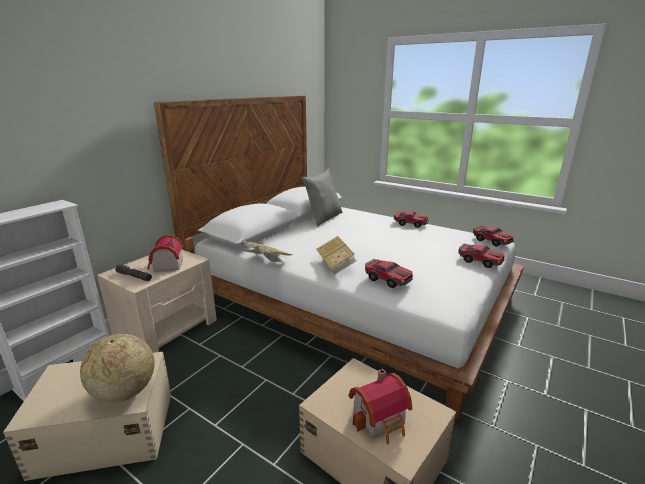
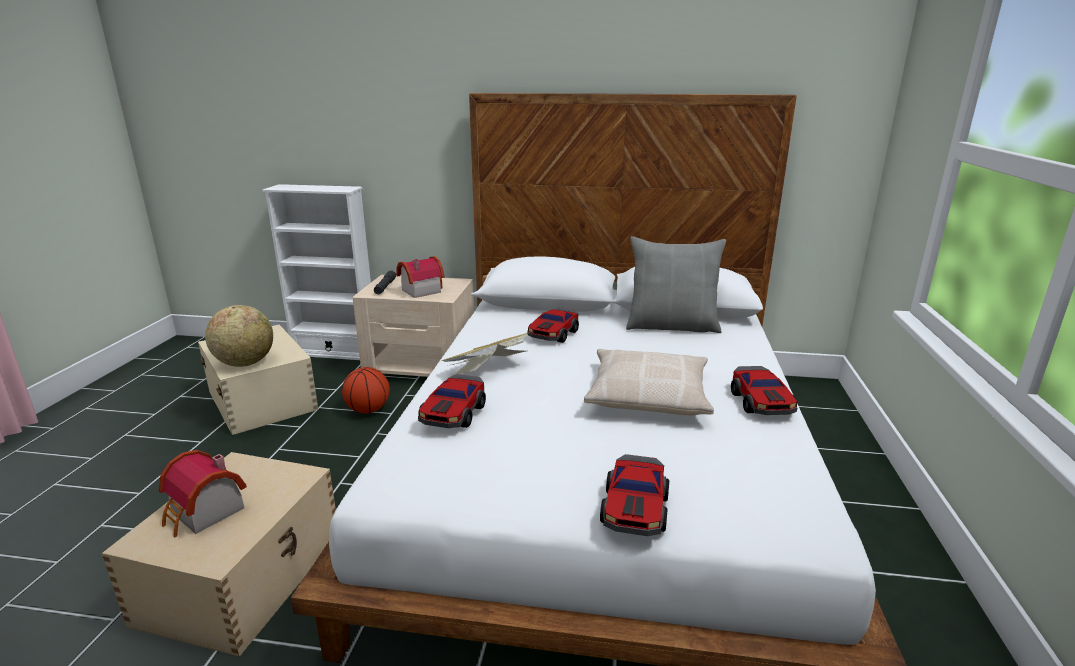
camera: 65 degrees right, 0 degrees up
book [241,240,292,264] -> none
toy car [473,225,514,247] -> toy car moved to [527,307,579,343]
none -> basketball [342,367,390,414]
none -> beige pillow [584,349,714,415]

